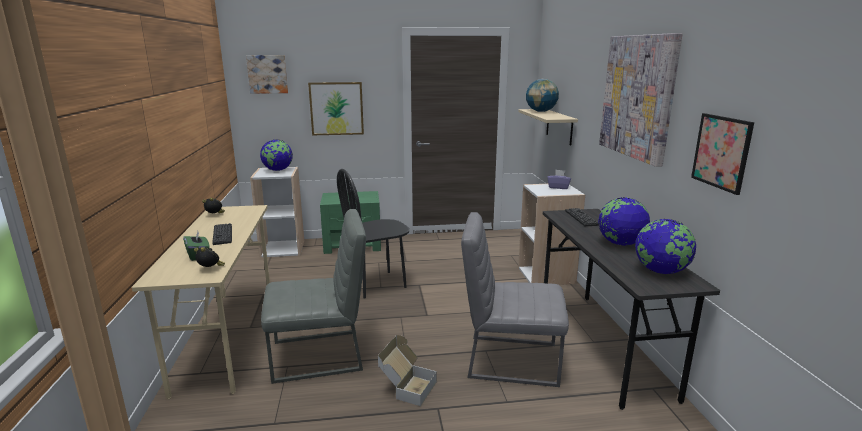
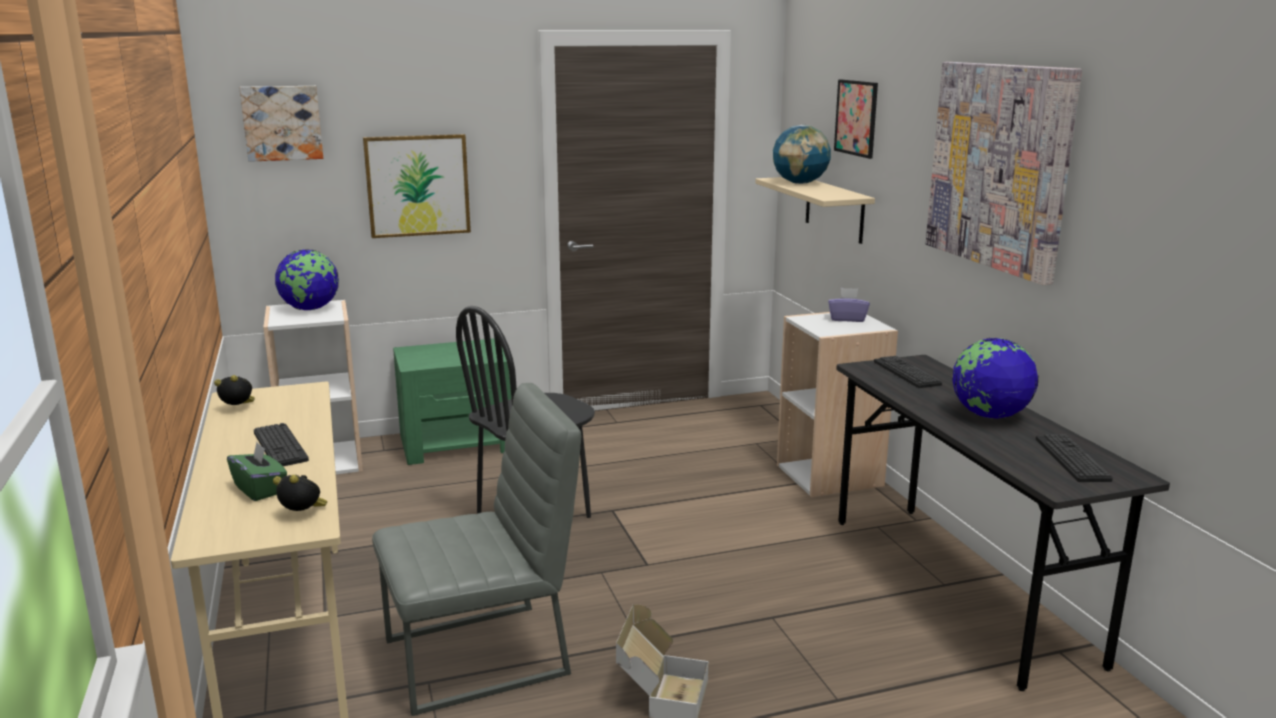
camera: 10 degrees left, 0 degrees up
grey chair [461,212,569,387] -> none
globe [635,219,696,274] -> keyboard [1036,434,1113,482]
picture [691,113,754,195] -> picture moved to [834,79,878,159]

